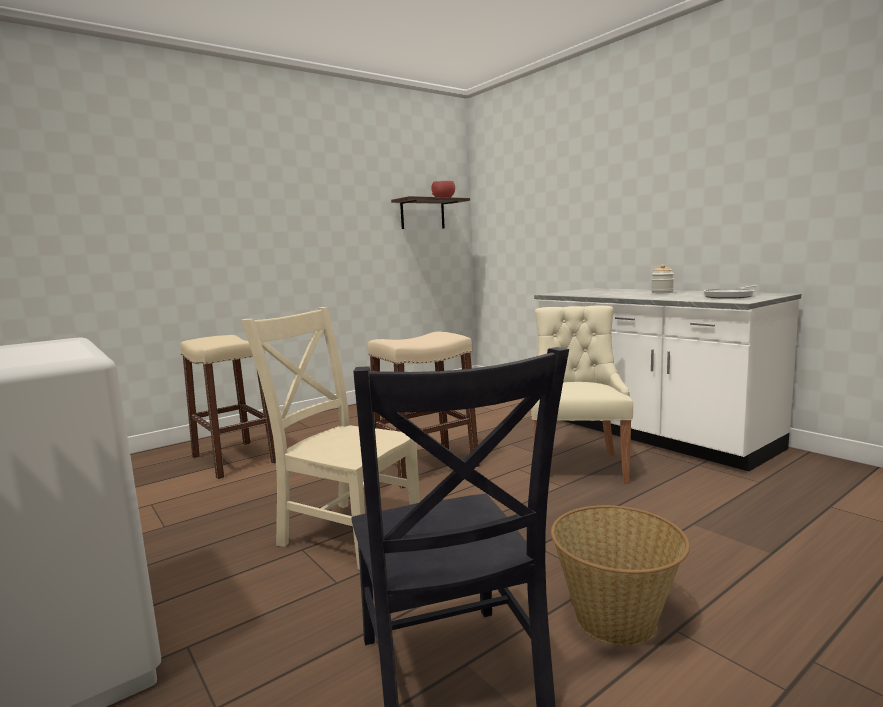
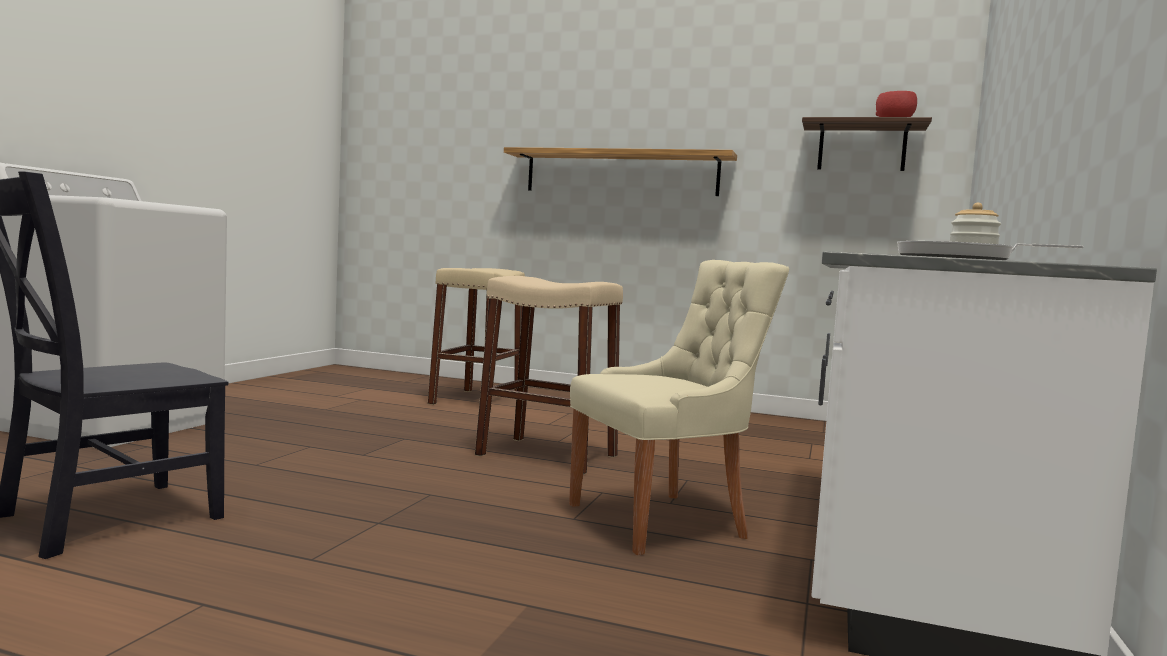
camera: 55 degrees right, 5 degrees down
beige chair [241,307,420,570] -> none
basket [551,505,690,646] -> none
none -> shelf [504,147,737,196]

